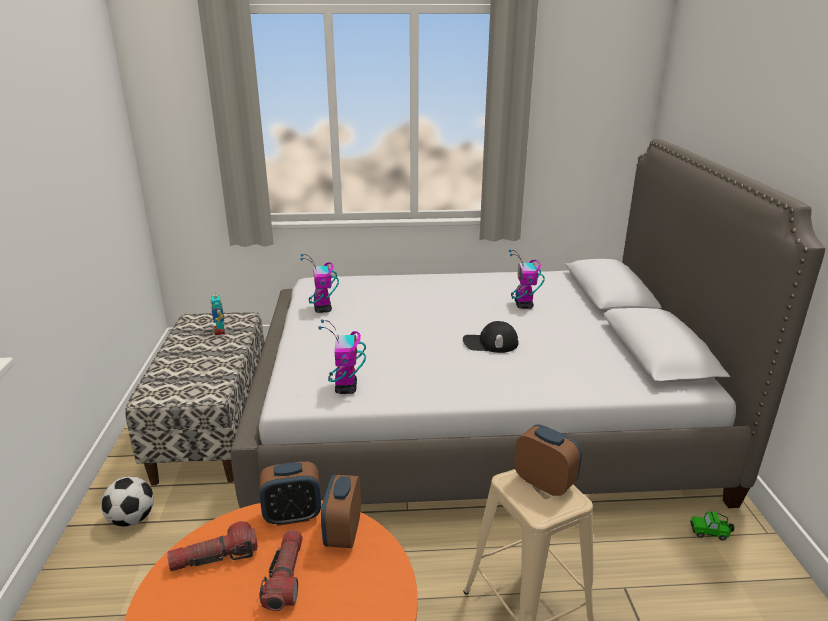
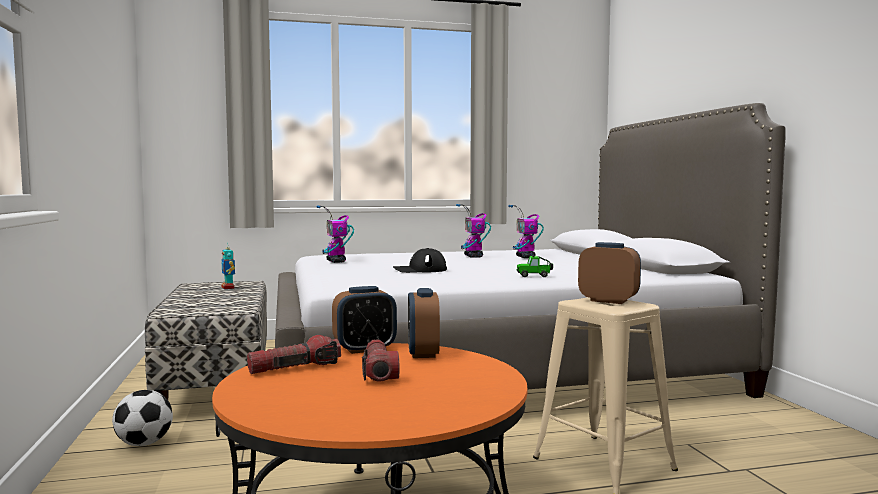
camera: 10 degrees left, 20 degrees down
toy robot [318,320,366,394] -> toy robot moved to [456,204,491,258]
black cap [463,321,519,353] -> black cap moved to [393,248,447,273]
toy car [690,511,734,541] -> toy car moved to [517,255,553,277]

